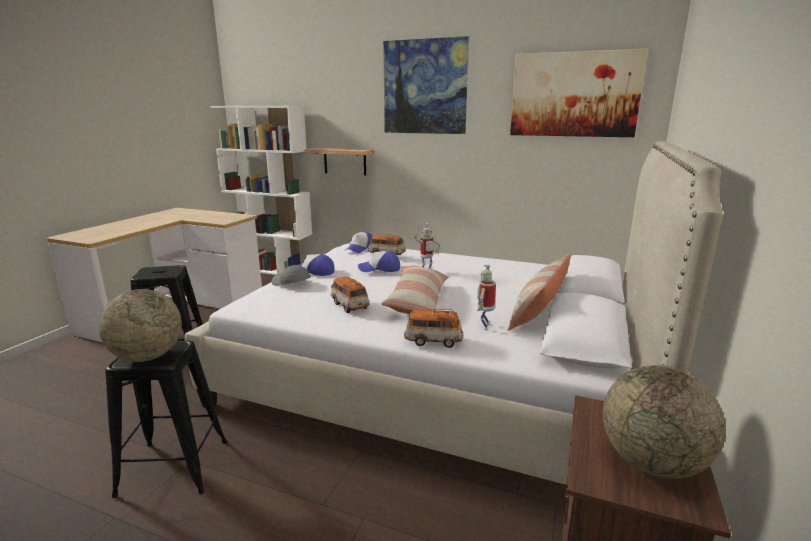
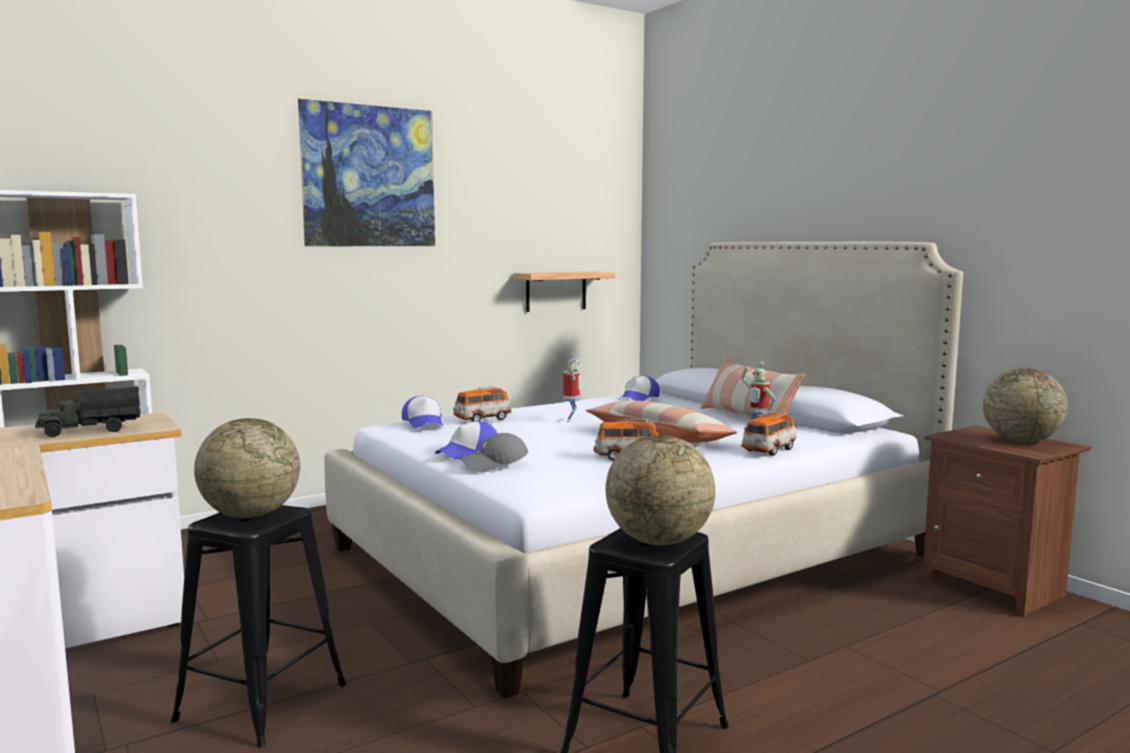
camera: 55 degrees left, 10 degrees down
shelf [304,148,374,175] -> shelf moved to [513,271,615,312]
cap [358,251,400,272] -> cap moved to [619,376,660,401]
picture [510,49,648,137] -> none
none -> toy truck [35,386,140,437]
none -> globe [194,418,300,518]

